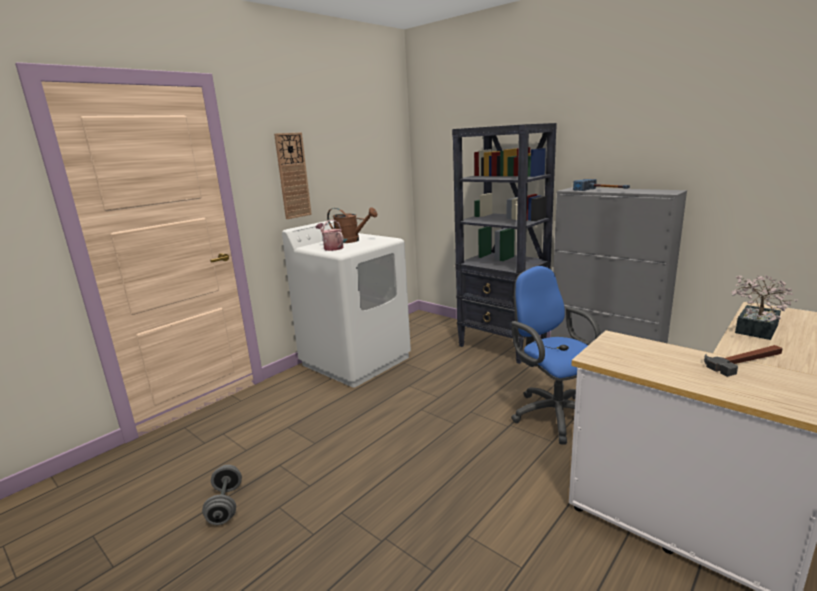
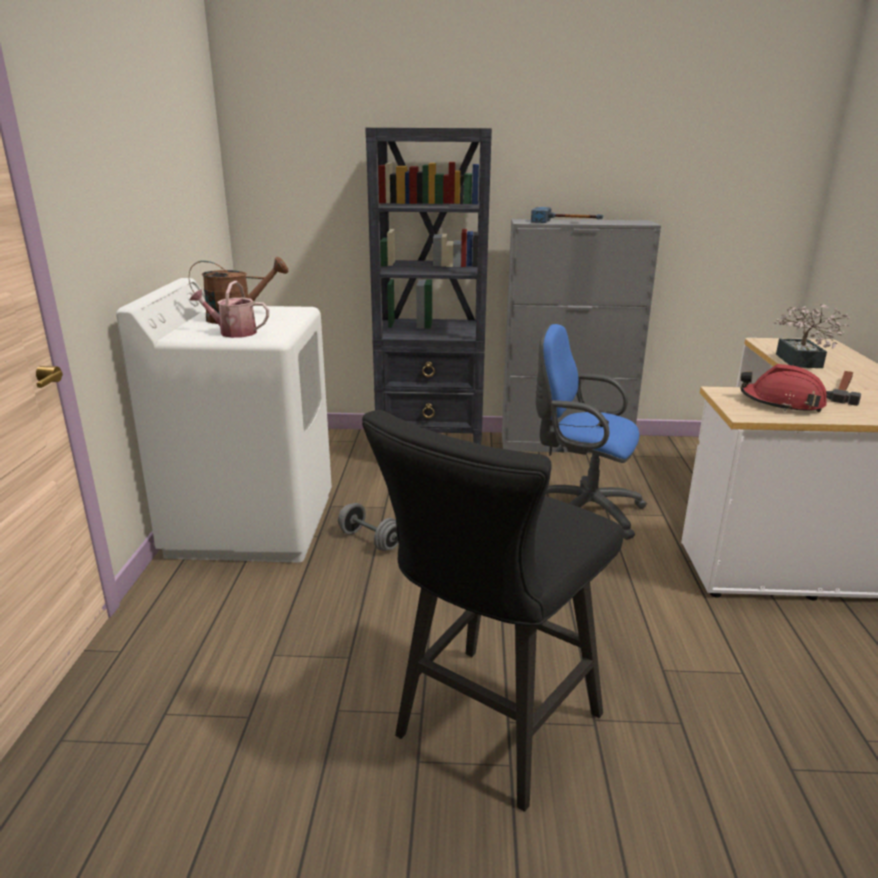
camera: 40 degrees left, 5 degrees up
grey dumbbell [202,465,242,525] -> grey dumbbell moved to [338,503,399,551]
wall clock [274,132,312,219] -> none
none -> black stool [362,410,624,812]
none -> red hard hat [741,364,827,412]

